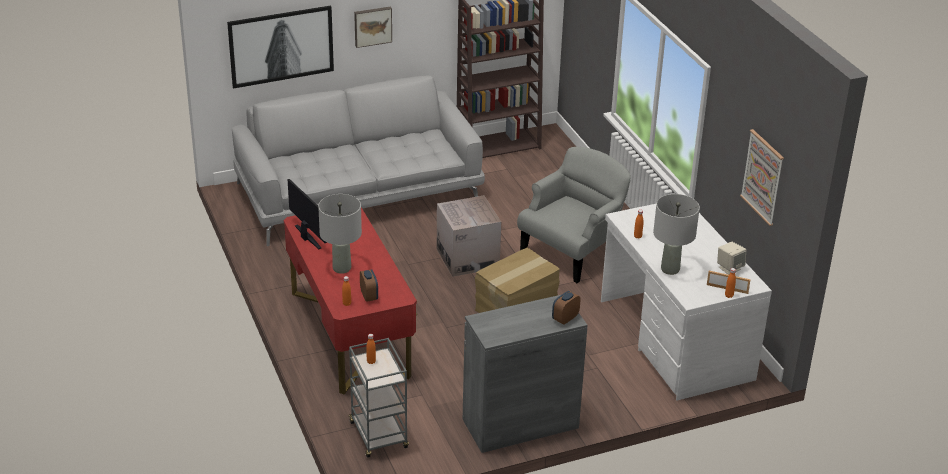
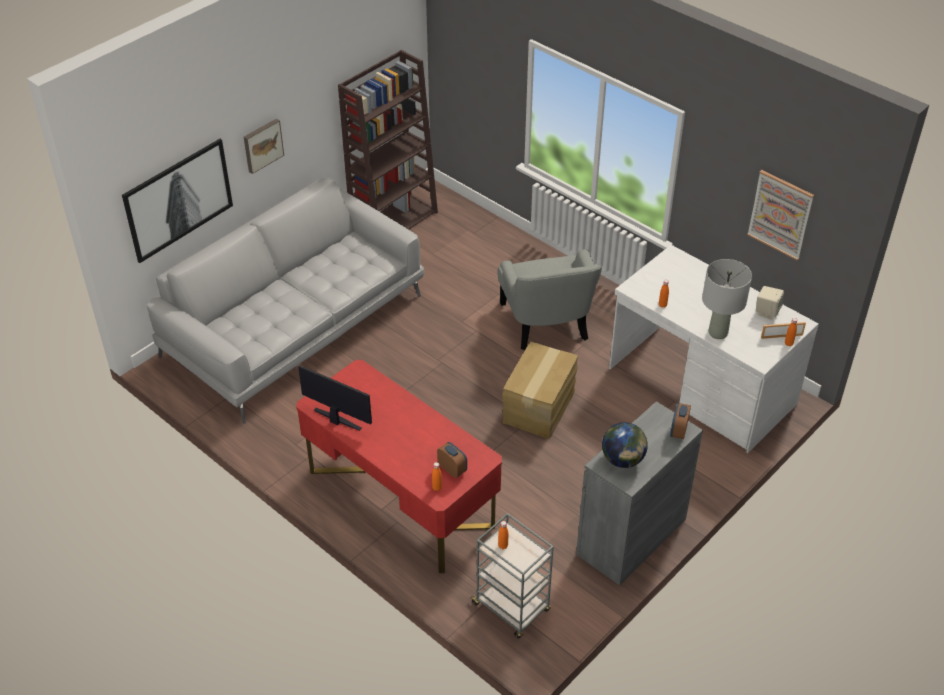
camera: 25 degrees left, 10 degrees up
grey table lamp [318,194,362,274] -> none
cardboard box [437,195,501,277] -> none
grey armchair [517,147,631,283] -> grey armchair turned 150 degrees clockwise [498,249,602,350]
none -> globe [602,422,648,468]

